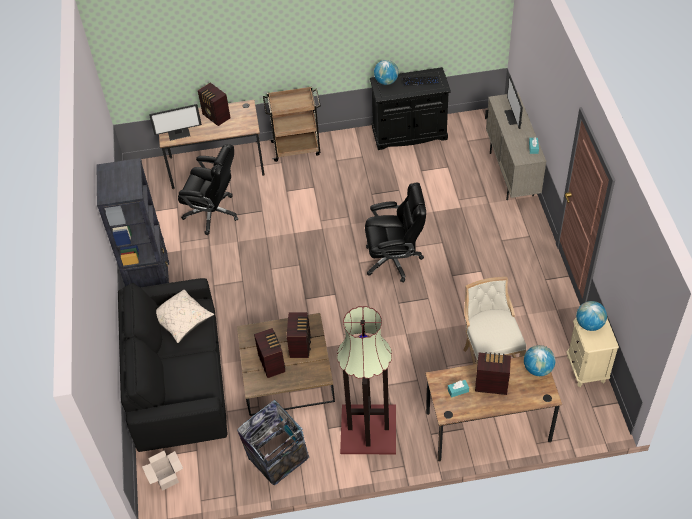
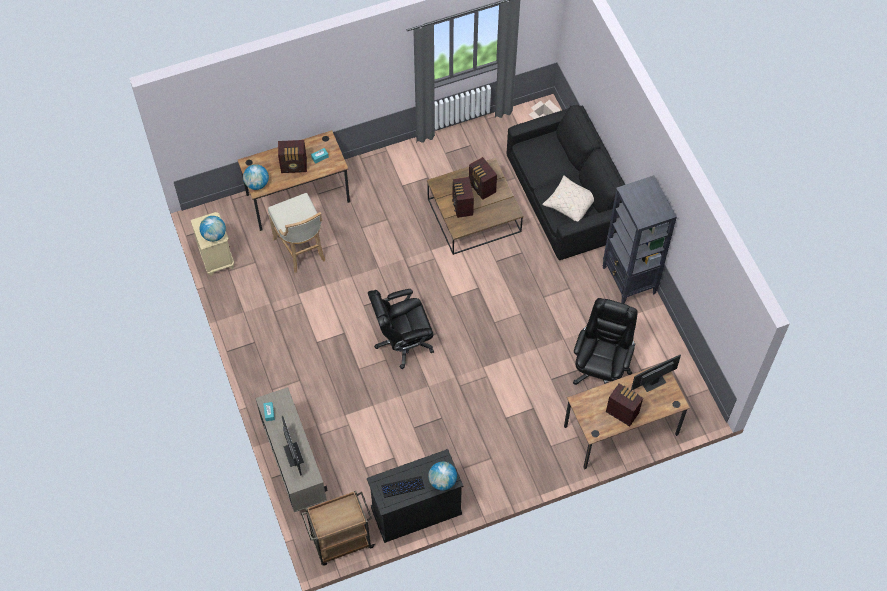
camera: 165 degrees right, 10 degrees up
black office chair [178,144,238,235] -> black office chair turned 105 degrees clockwise [573,298,638,385]
trash can [237,400,309,485] -> none
brown cart [263,86,321,162] -> brown cart moved to [301,491,376,565]
floor lamp [337,306,396,454] -> none

